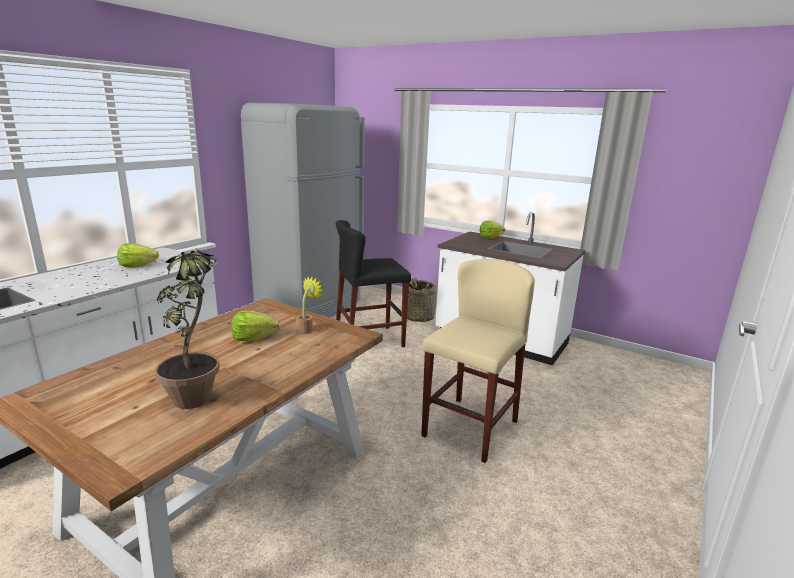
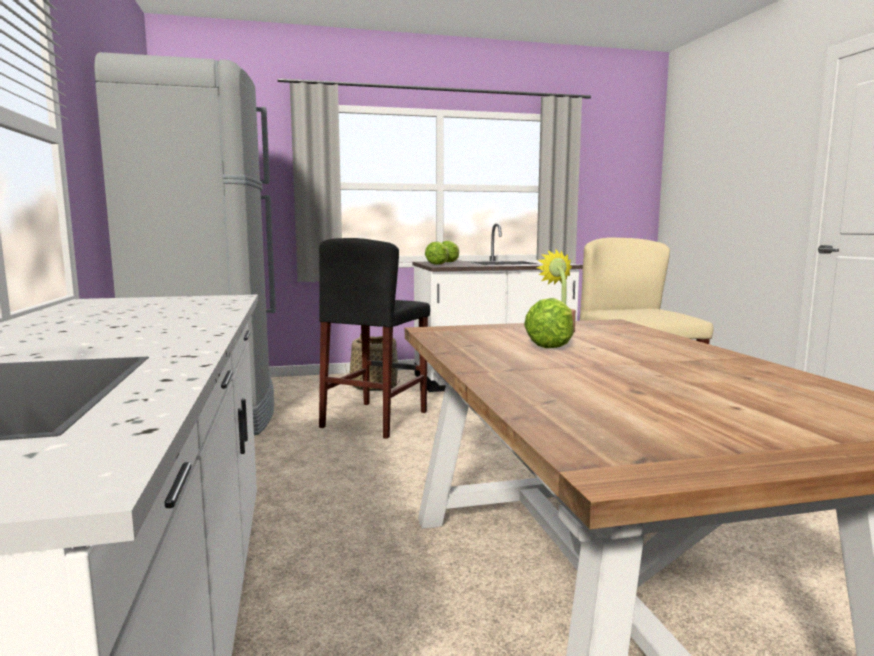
camera: 45 degrees left, 10 degrees down
lettuce [117,243,159,267] -> lettuce moved to [425,241,449,265]
potted plant [155,249,220,409] -> none

